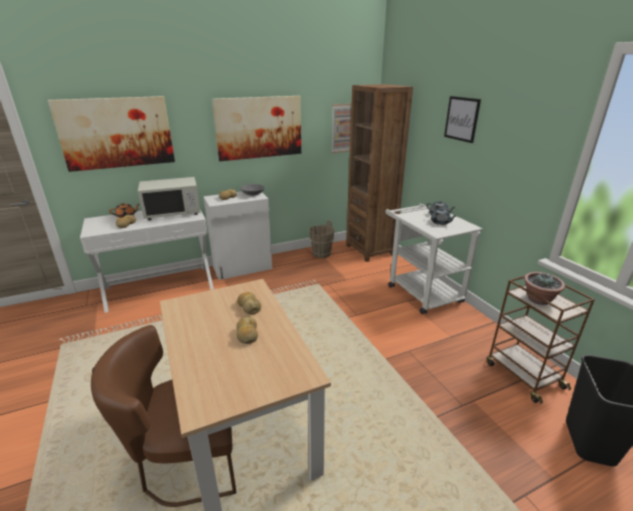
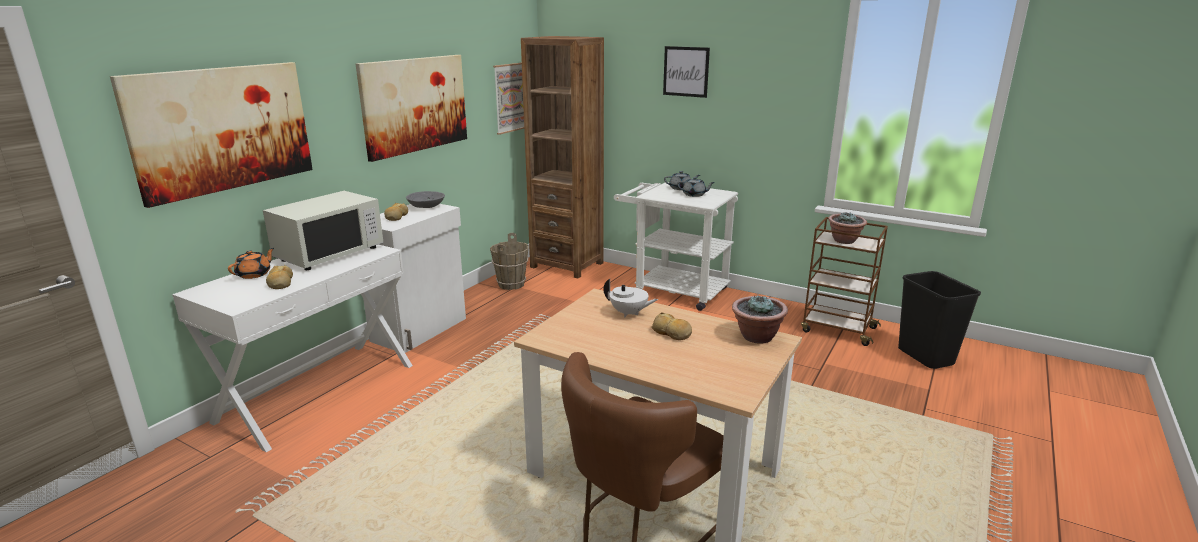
camera: 35 degrees left, 5 degrees down
bread [237,292,261,315] -> white teapot [603,279,658,317]
none -> potted plant [732,294,788,344]

